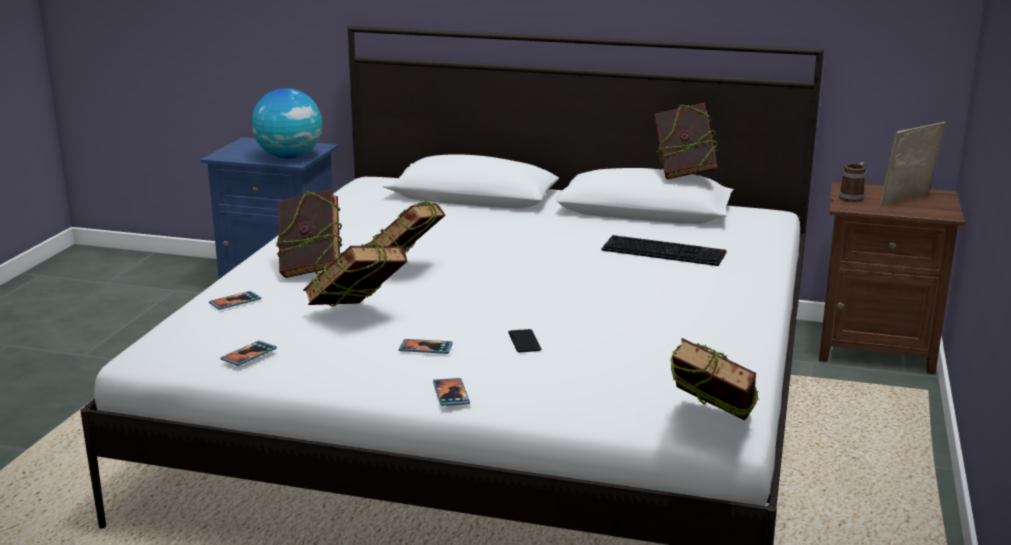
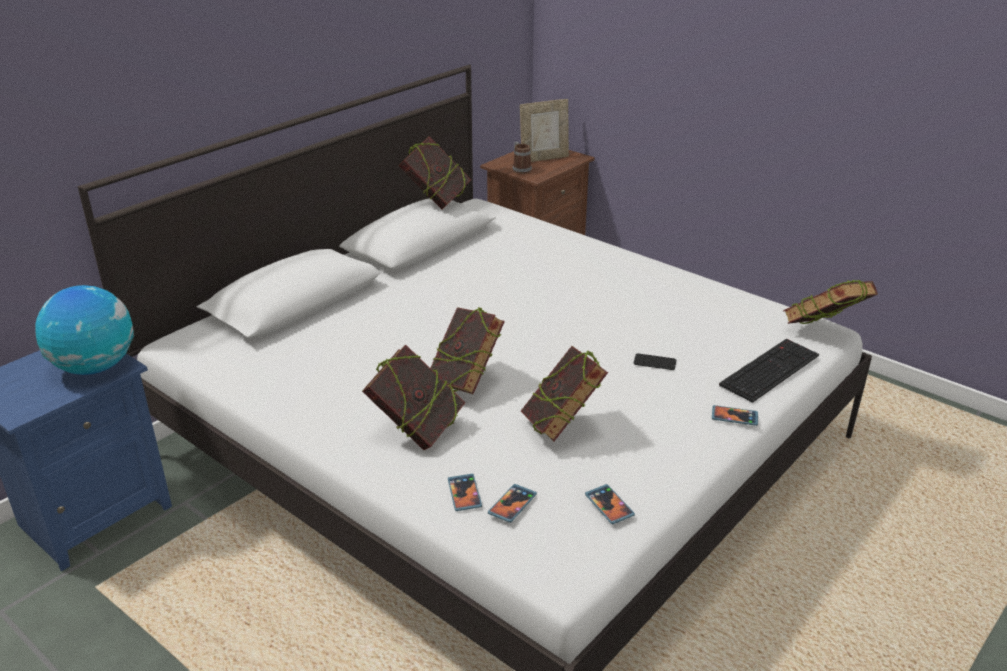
camera: 65 degrees left, 10 degrees up
phone [399,339,453,354] -> phone moved to [488,484,537,523]
keyboard [601,235,727,266] -> keyboard moved to [719,339,819,403]
picture frame [879,122,946,206] -> picture frame turned 105 degrees counterclockwise [520,99,569,162]

